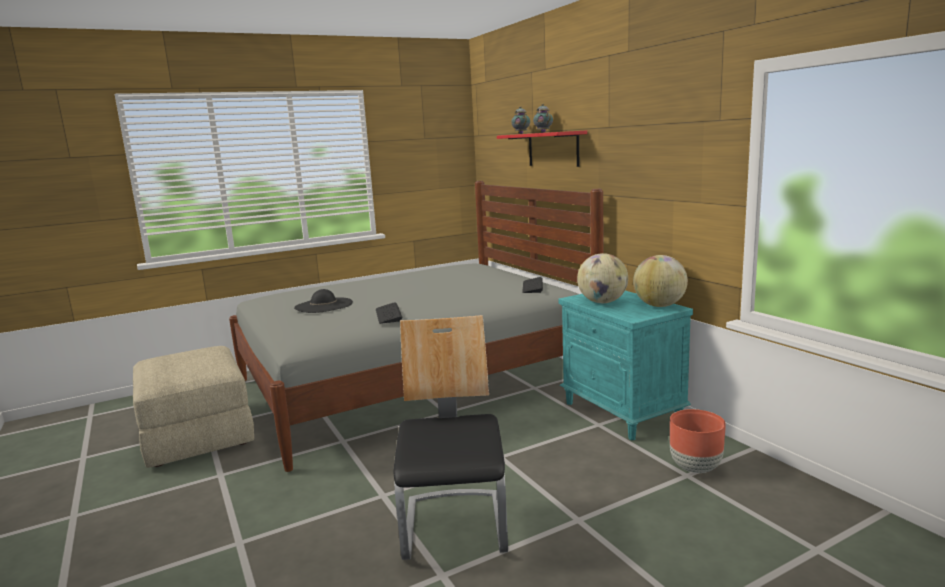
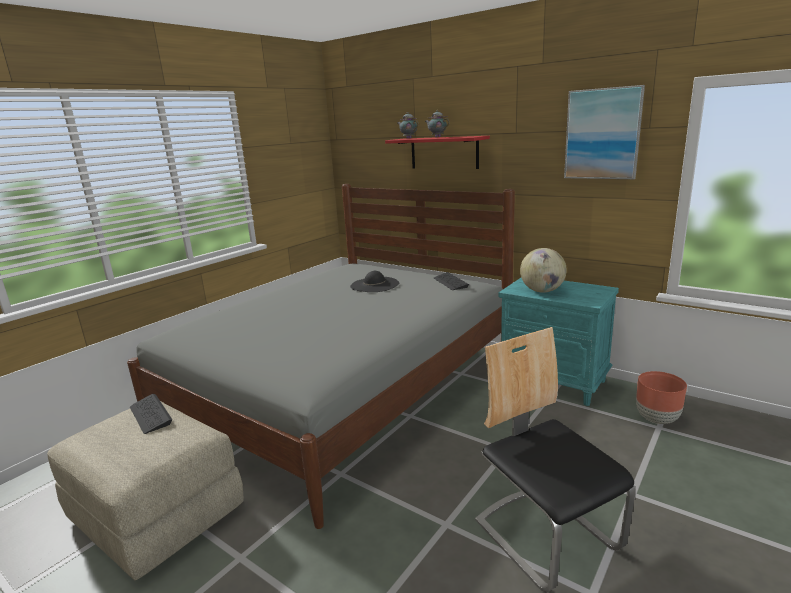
camera: 25 degrees left, 5 degrees up
black hat [294,289,353,313] -> black hat moved to [350,271,399,292]
keyboard [376,302,403,324] -> keyboard moved to [130,394,172,434]
globe [633,255,688,307] -> none
none -> picture [564,85,645,179]

